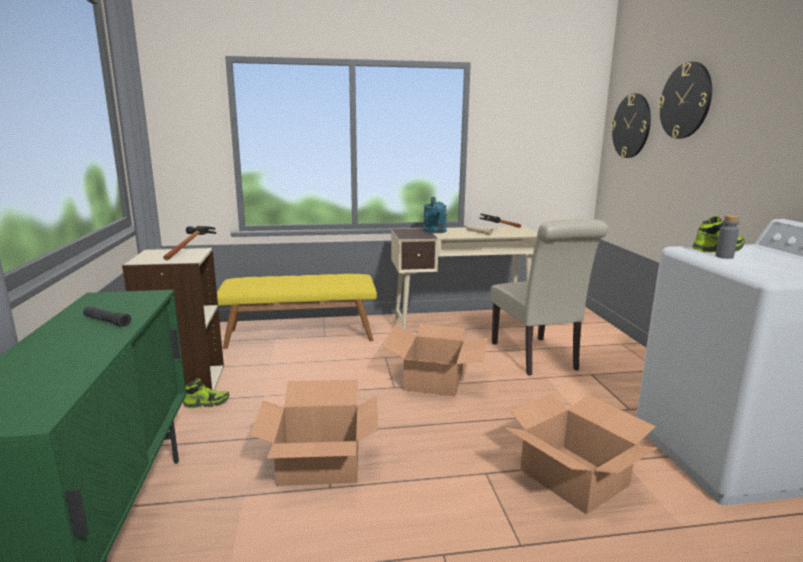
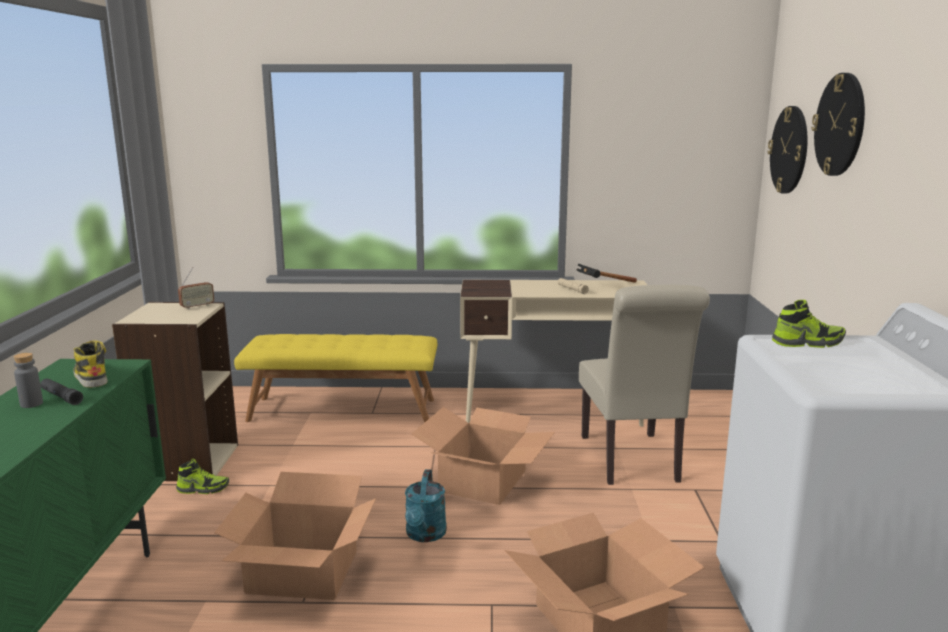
camera: 10 degrees right, 0 degrees up
hammer [163,226,216,260] -> radio [178,267,214,310]
turquoise watering can [423,197,447,233] -> turquoise watering can moved to [405,469,447,542]
grey bottle [715,215,740,259] -> grey bottle moved to [14,353,43,408]
none -> boot [73,340,108,388]

